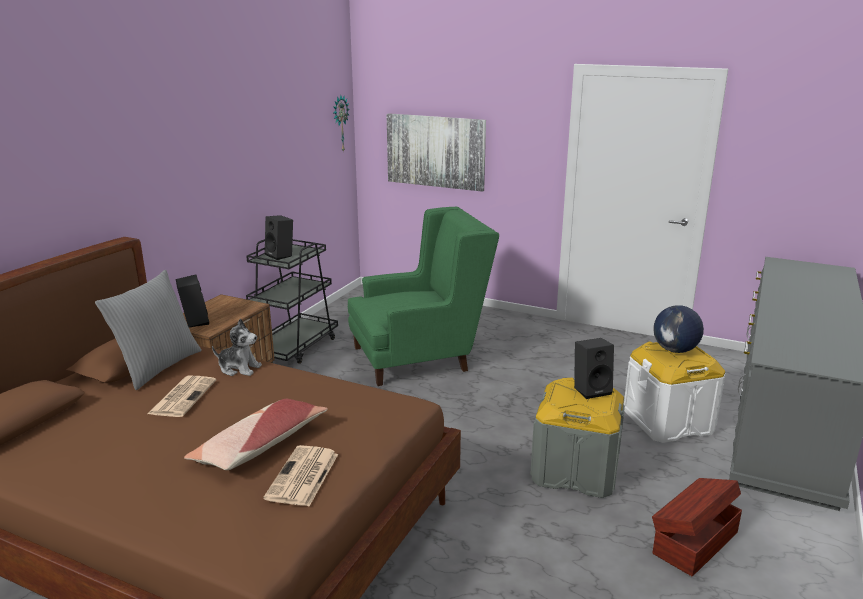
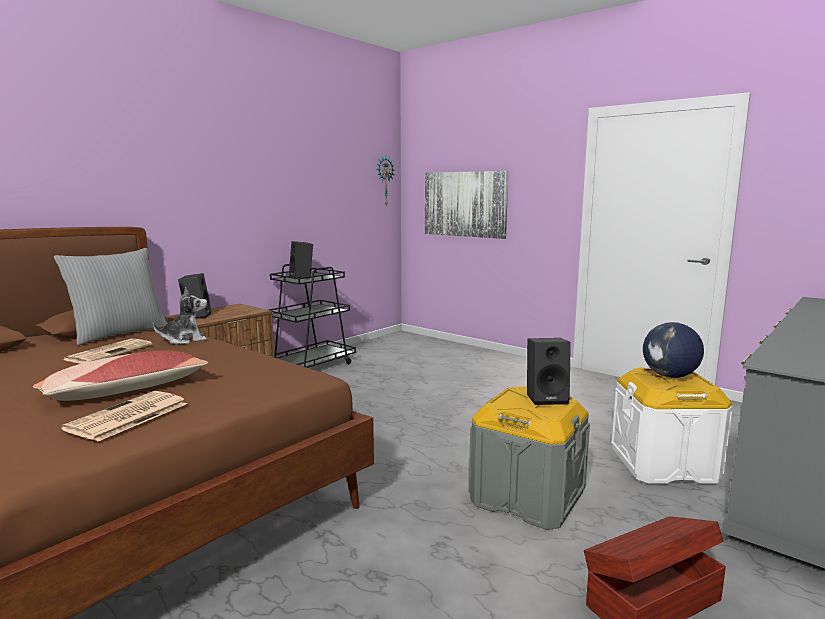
camera: 15 degrees right, 10 degrees down
plush toy [212,319,262,376] -> plush toy turned 60 degrees counterclockwise [153,287,207,345]
green armchair [348,207,499,386] -> none

